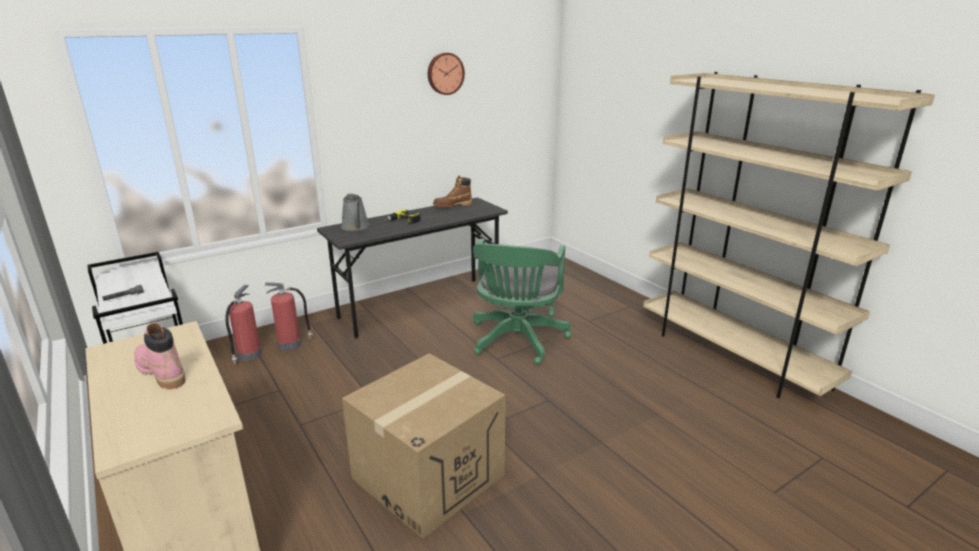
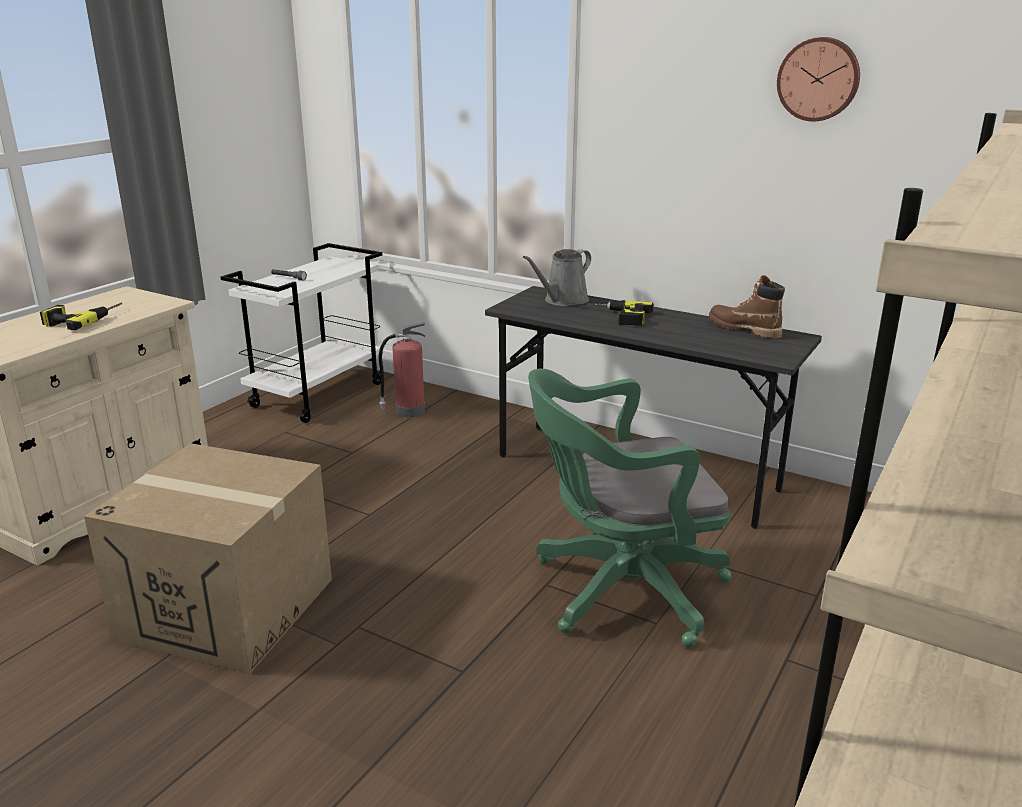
camera: 65 degrees right, 0 degrees up
pink boot [134,323,186,389] -> power drill [40,303,122,330]
fire extinguisher [265,283,312,350] -> none

